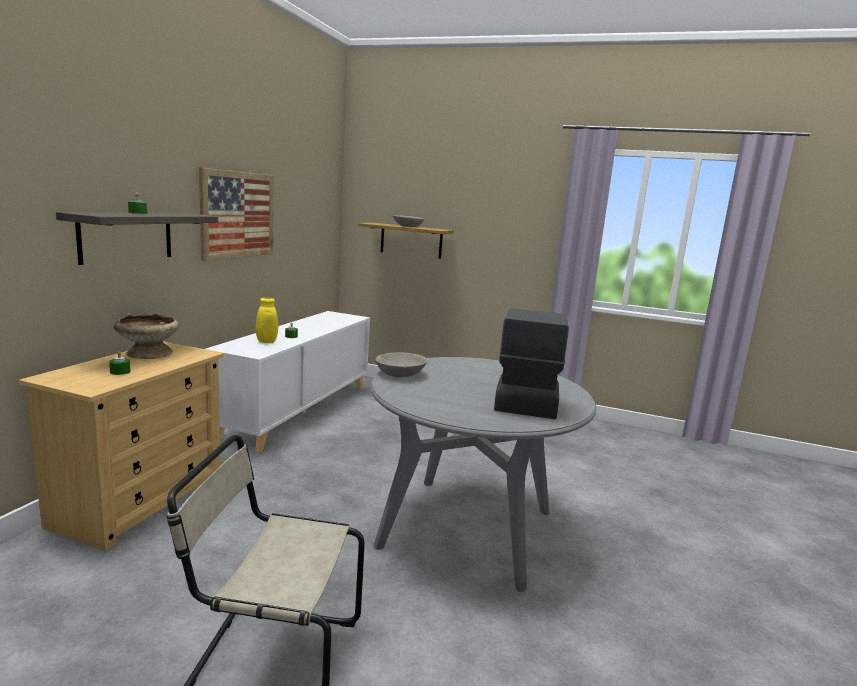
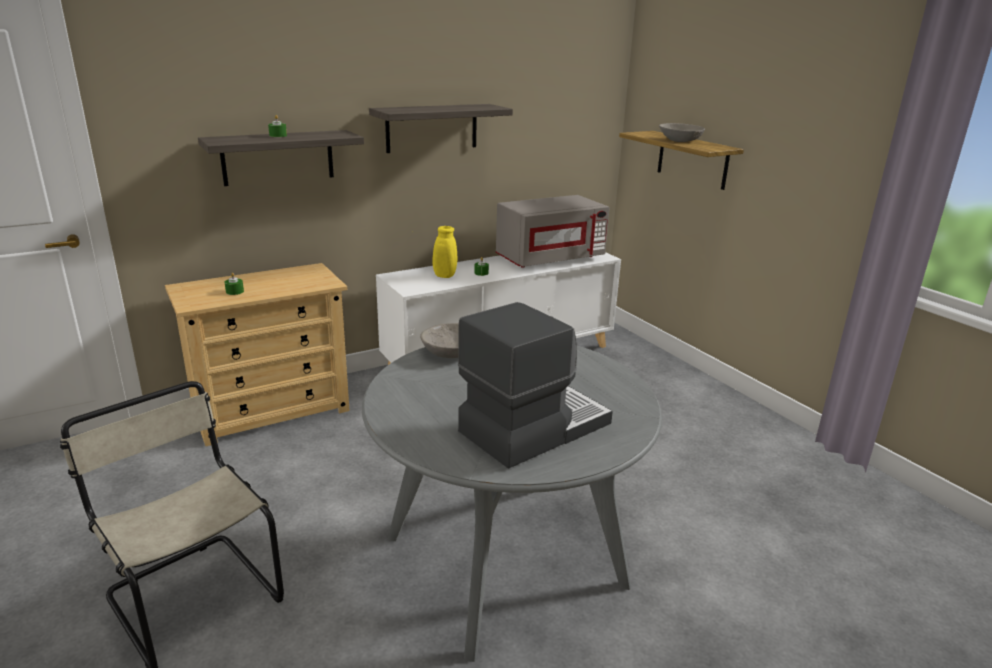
camera: 40 degrees right, 10 degrees up
beige bowl [113,313,179,359] -> none
picture [199,167,274,261] -> shelf [369,104,513,153]
none -> grey microwave [496,195,610,268]

